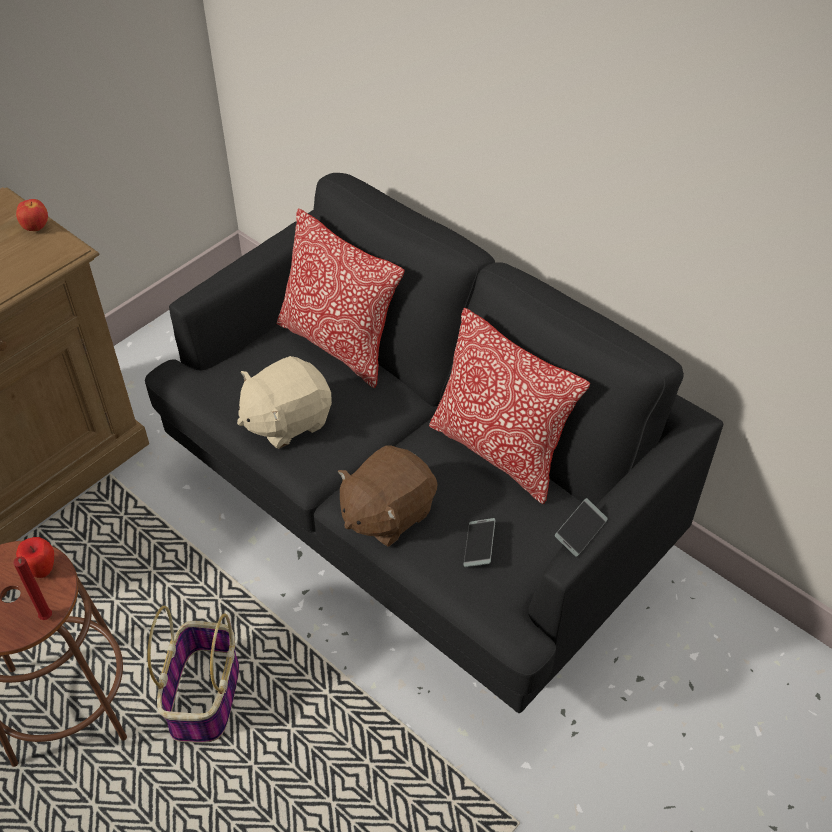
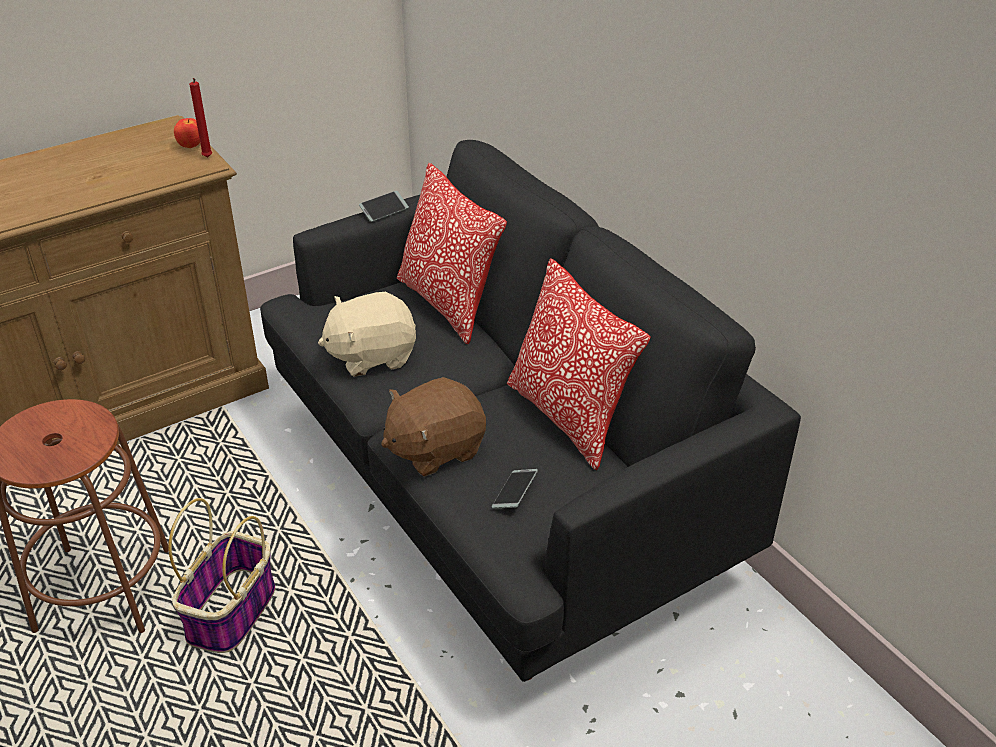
camera: 15 degrees right, 10 degrees down
red candle [13,557,52,620] -> red candle moved to [189,78,212,158]
apple [16,537,54,578] -> none
phone [555,498,608,557] -> phone moved to [359,191,409,222]

